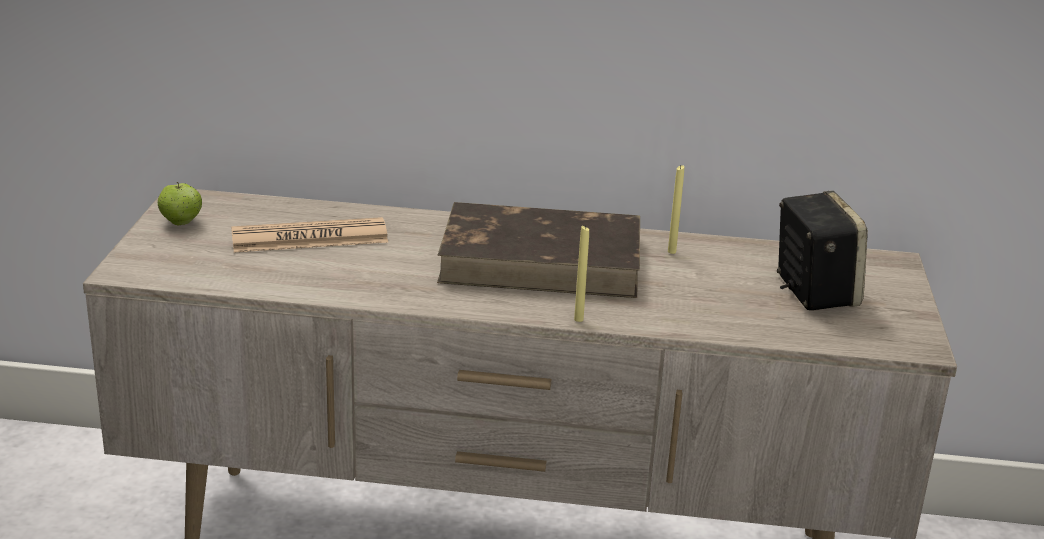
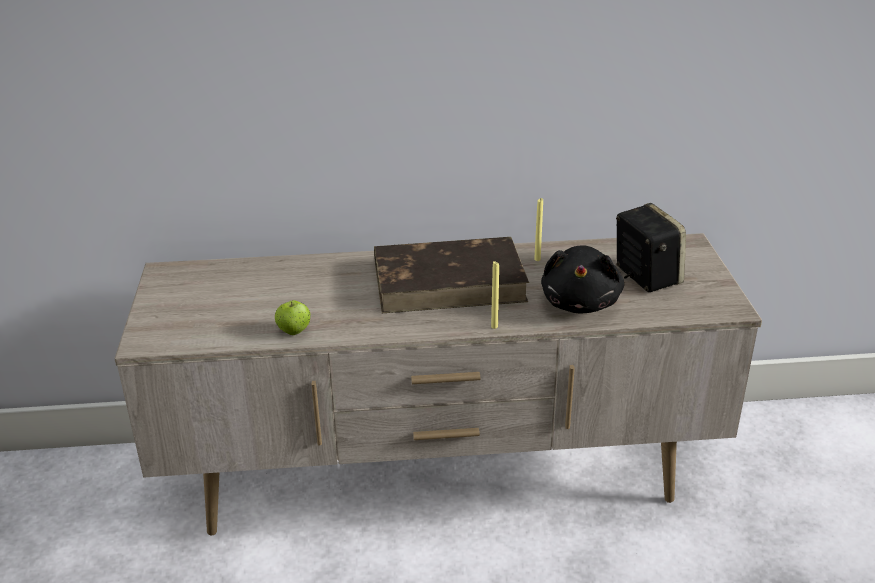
camera: 10 degrees left, 5 degrees up
apple [158,182,202,226] -> apple moved to [275,300,311,335]
newspaper [231,217,388,252] -> none
none -> black plush toy [541,245,624,313]

